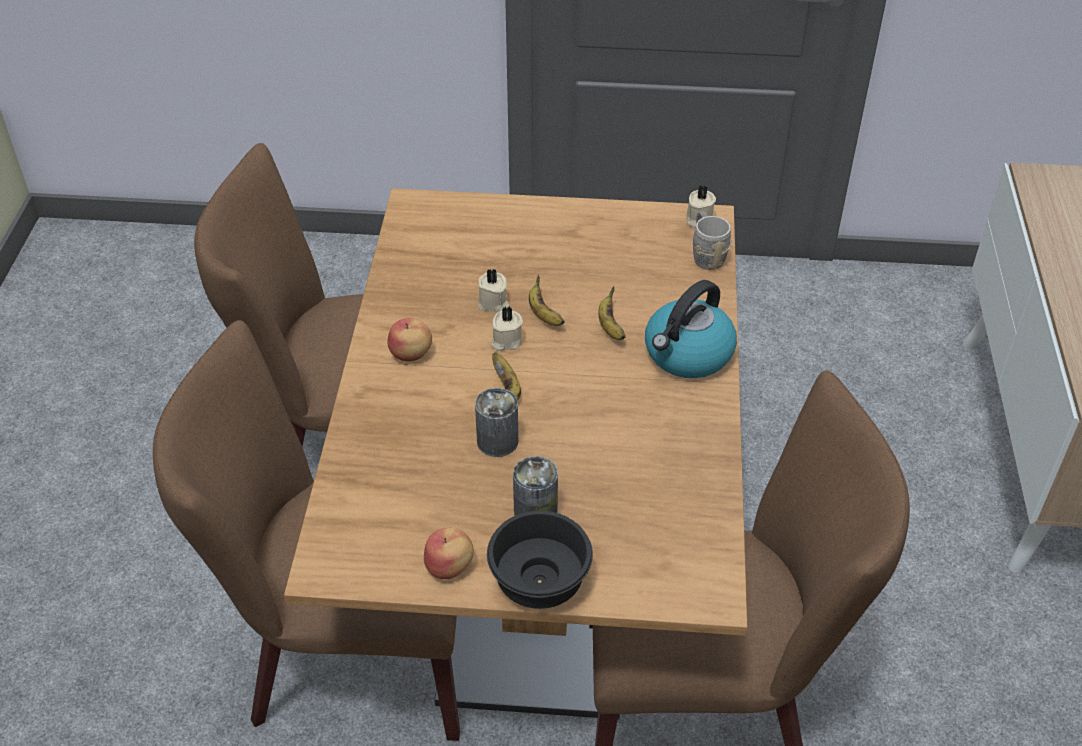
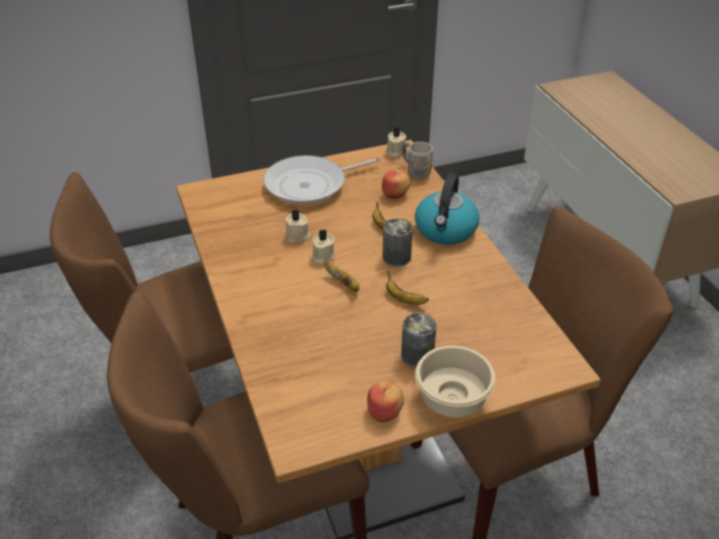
camera: 25 degrees left, 5 degrees down
apple [387,318,432,362] -> apple moved to [382,169,411,199]
can [475,388,518,457] -> can moved to [383,218,413,266]
black bowl [487,511,593,609] -> beige bowl [415,346,496,417]
banana [529,275,565,326] -> banana moved to [386,271,429,305]
none -> frying pan [263,155,381,205]

